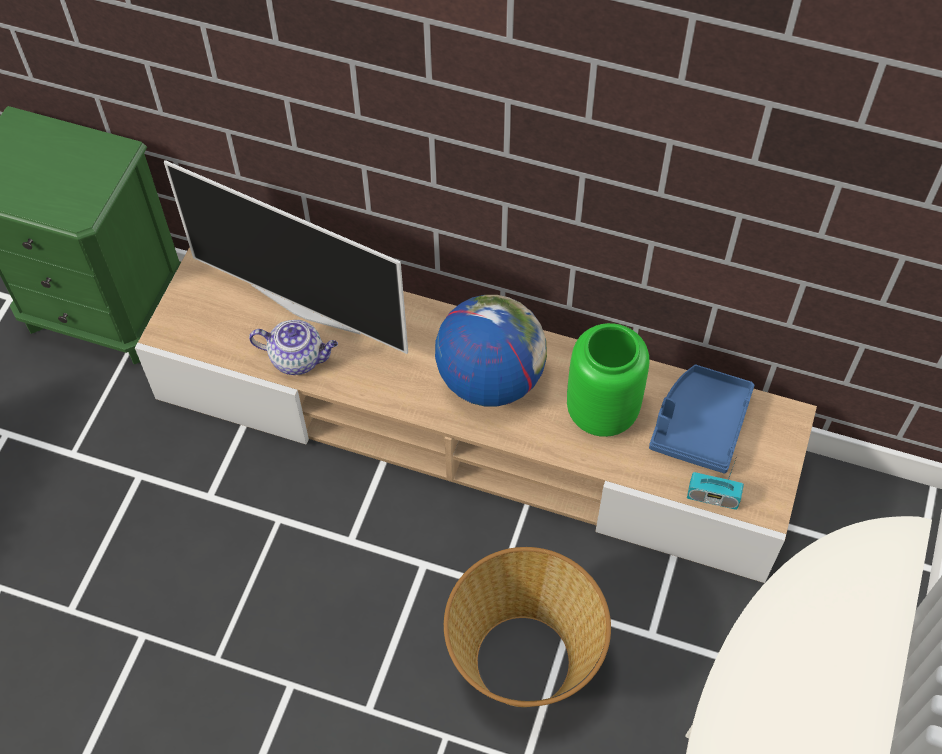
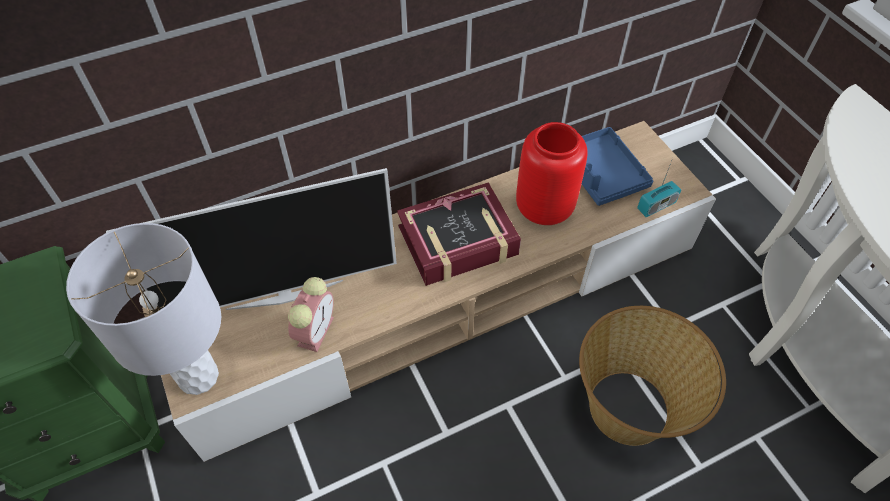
camera: 45 degrees left, 5 degrees down
teapot [249,320,338,375] -> alarm clock [288,277,334,352]
globe [435,295,547,406] -> book [397,182,521,286]
green vase [567,323,649,437] -> red vase [516,122,588,225]
none -> grey table lamp [66,223,221,395]

